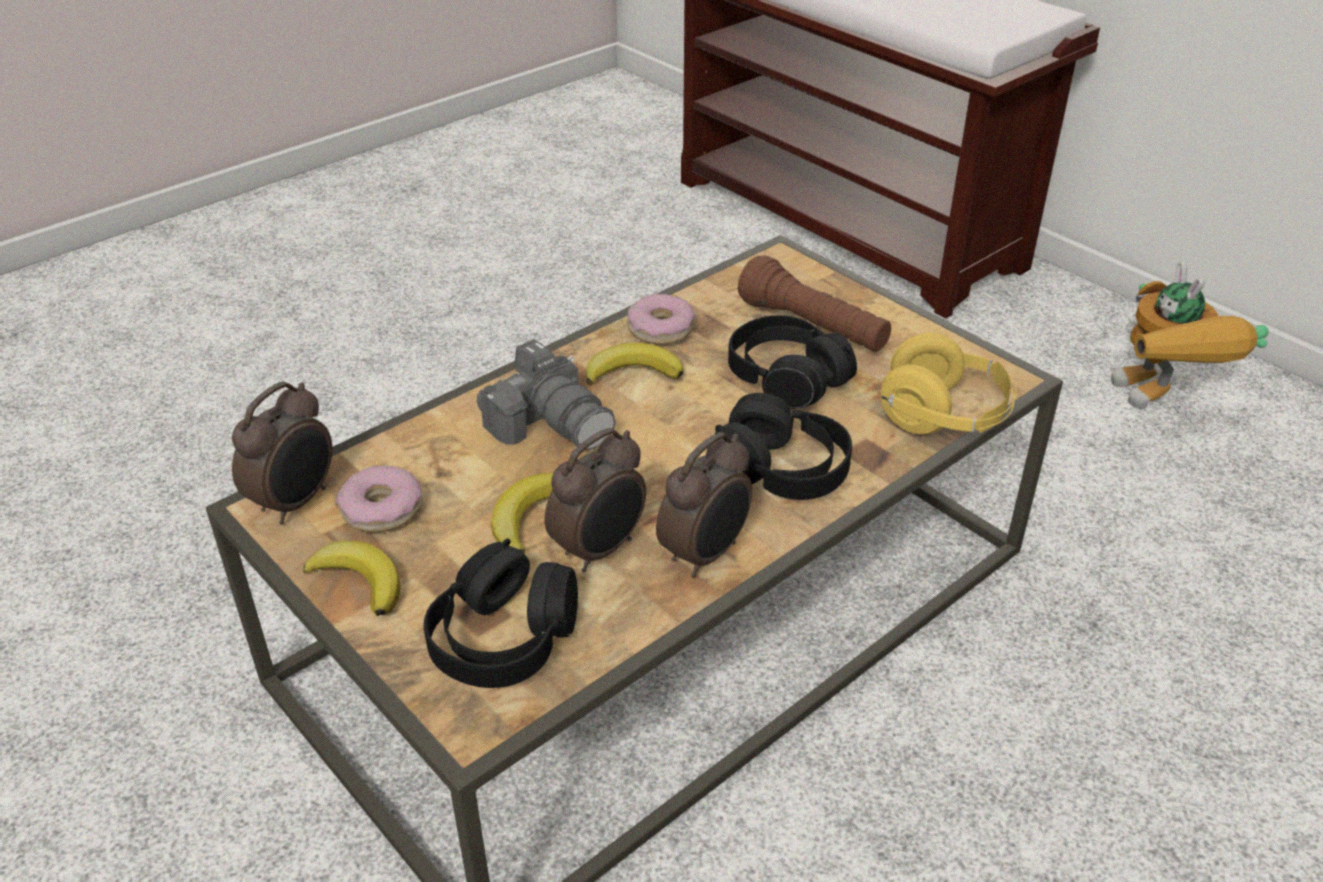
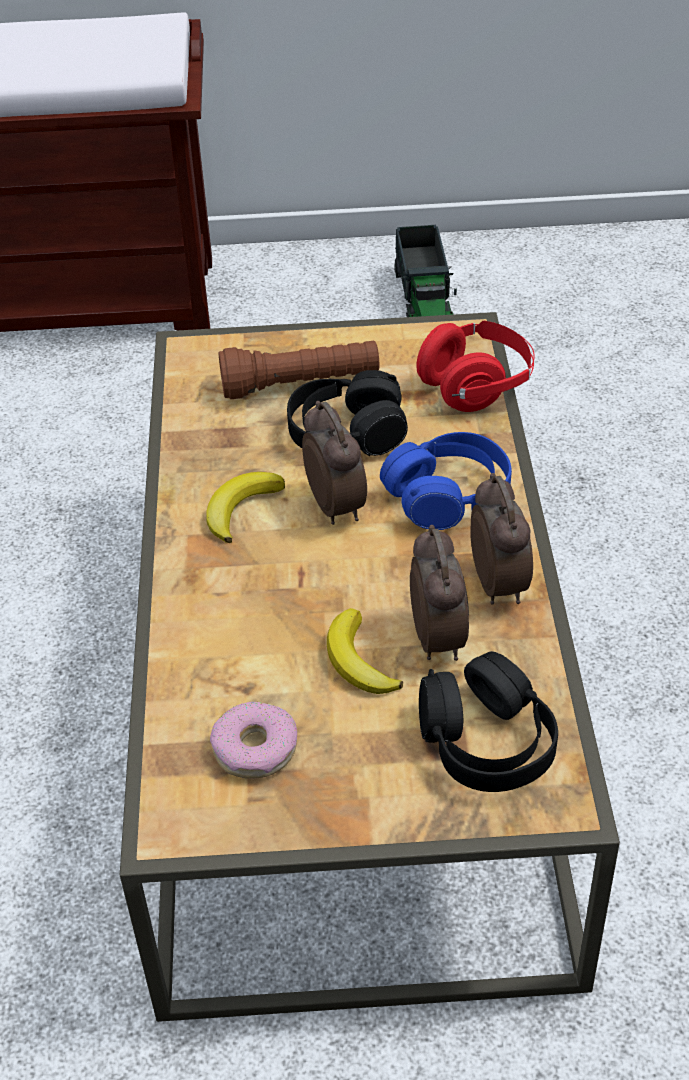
camera: 50 degrees left, 5 degrees up
alarm clock [232,382,332,524] -> alarm clock moved to [302,401,367,525]
banana [303,541,400,616] -> none
camera [477,340,615,450] -> none
donut [627,294,695,345] -> none
black headphones [707,393,852,500] -> blue headphones [380,432,512,530]
yellow headphones [881,333,1016,434] -> red headphones [416,321,535,412]
toy robot [1111,261,1269,409] -> toy truck [394,225,457,317]

